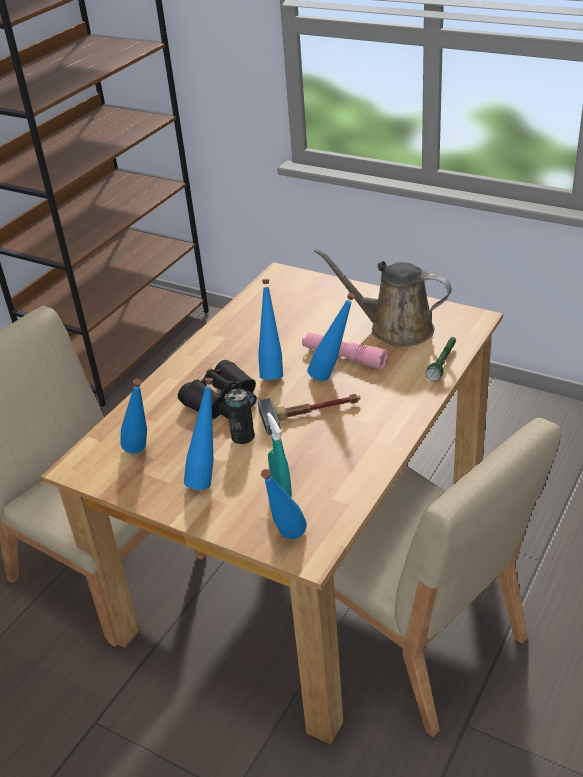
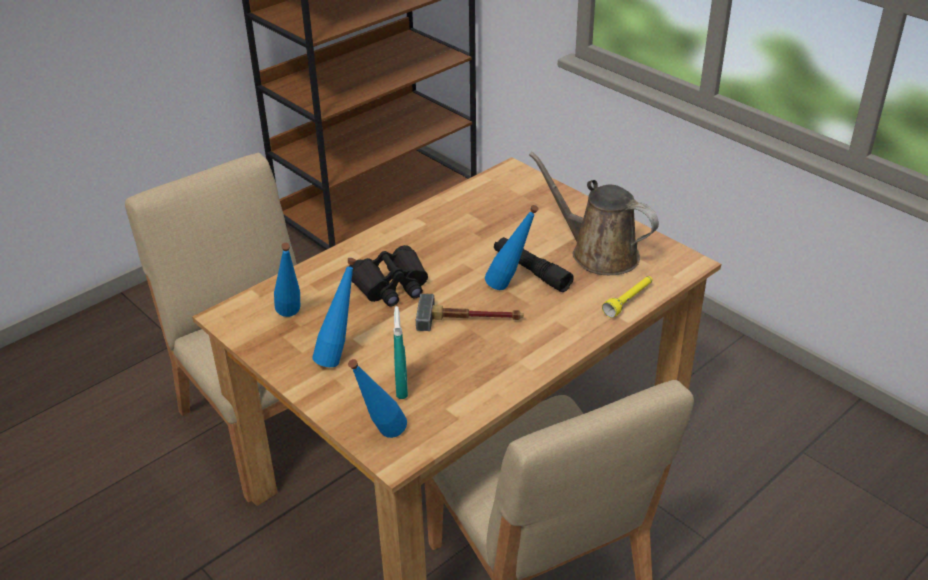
camera: 15 degrees right, 0 degrees up
can [226,388,255,444] -> none
blue bottle [258,279,283,380] -> none
pink flashlight [302,333,388,369] -> black flashlight [494,237,574,292]
green flashlight [425,337,456,381] -> yellow flashlight [602,276,652,318]

